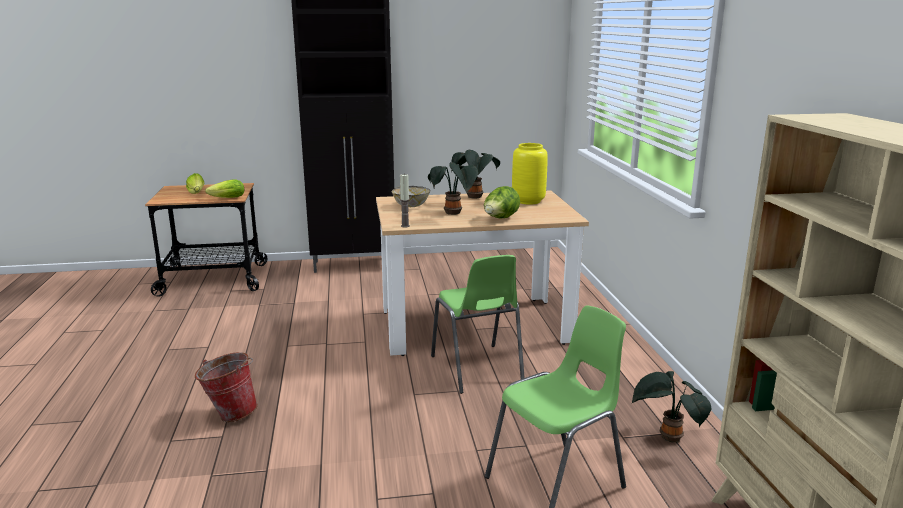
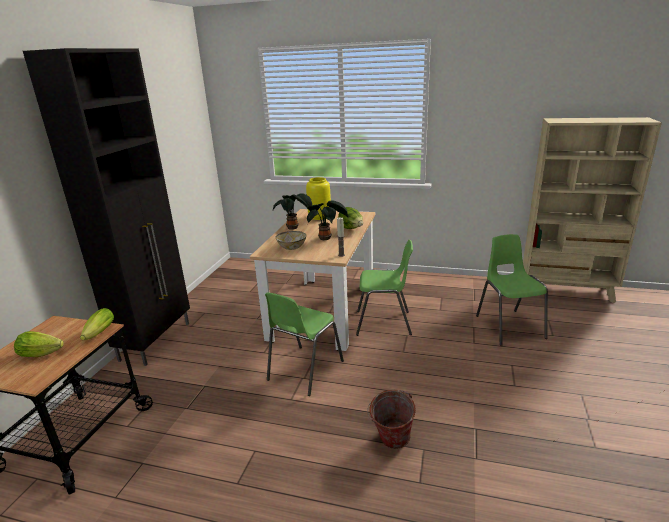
camera: 65 degrees left, 5 degrees up
potted plant [631,371,712,443] -> none
none -> green chair [265,292,344,396]

